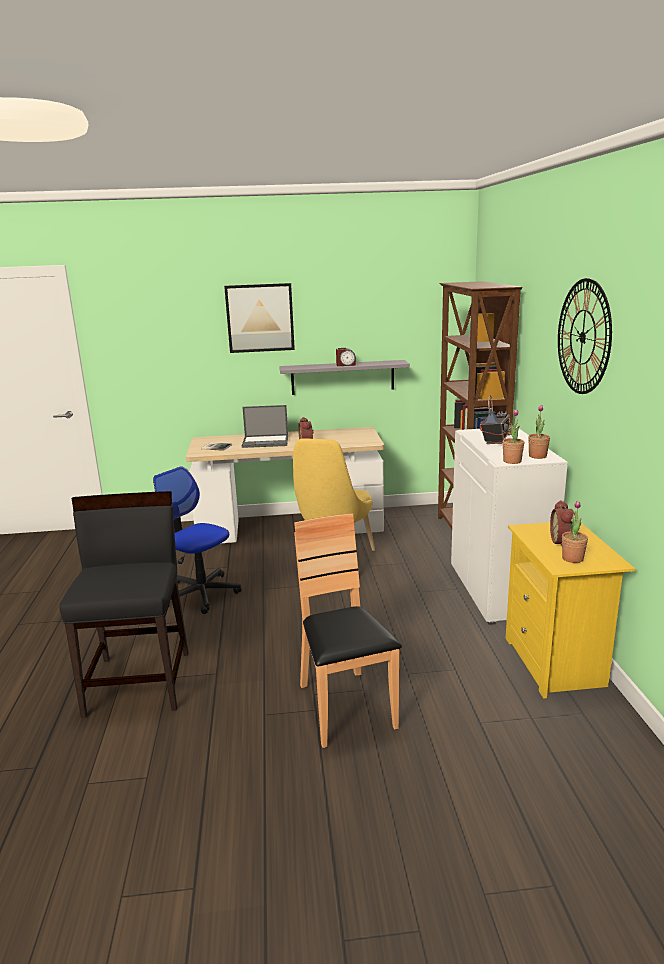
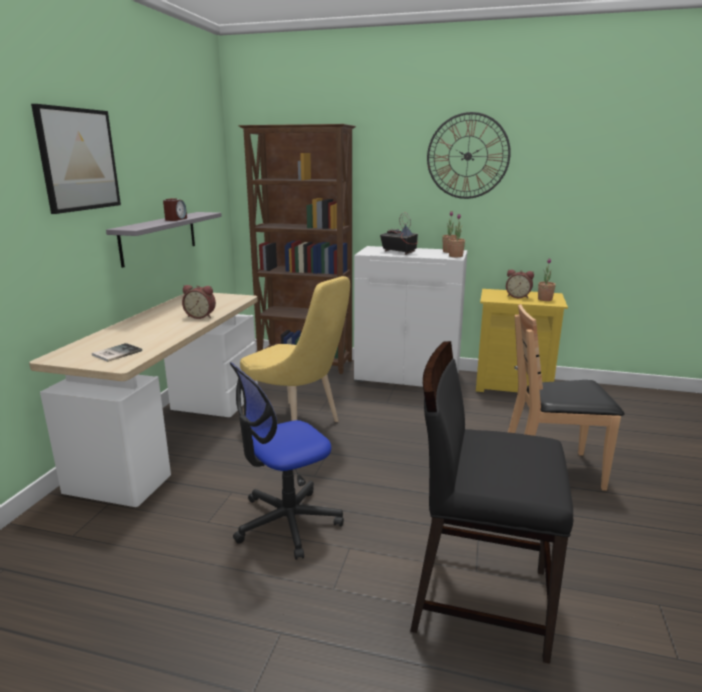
camera: 70 degrees left, 0 degrees up
laptop [242,405,288,448] -> none

